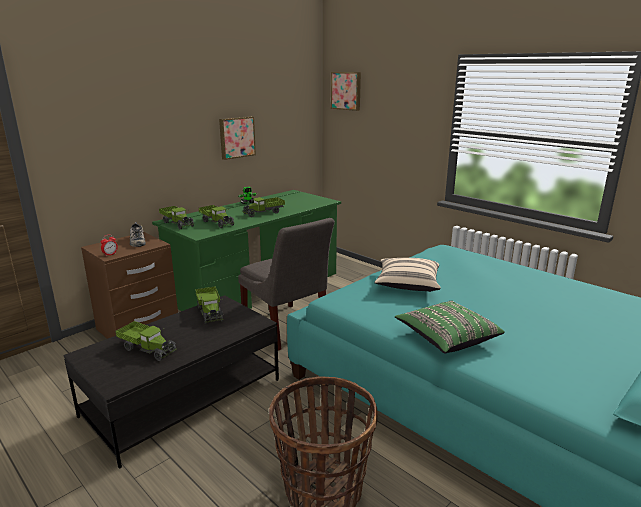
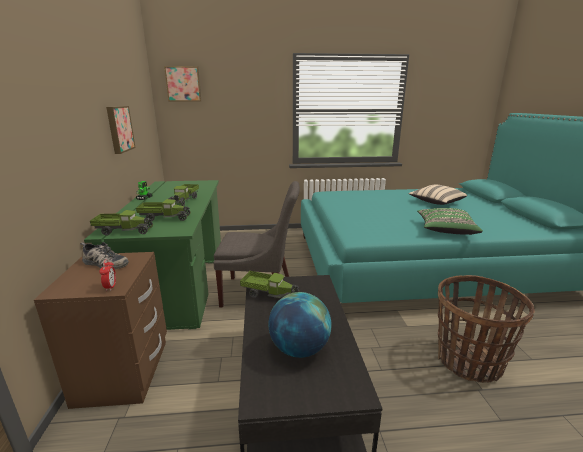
camera: 50 degrees left, 0 degrees up
toy truck [115,321,177,361] -> globe [268,292,332,358]
beige pillow [374,258,441,292] -> beige pillow moved to [408,185,467,205]

